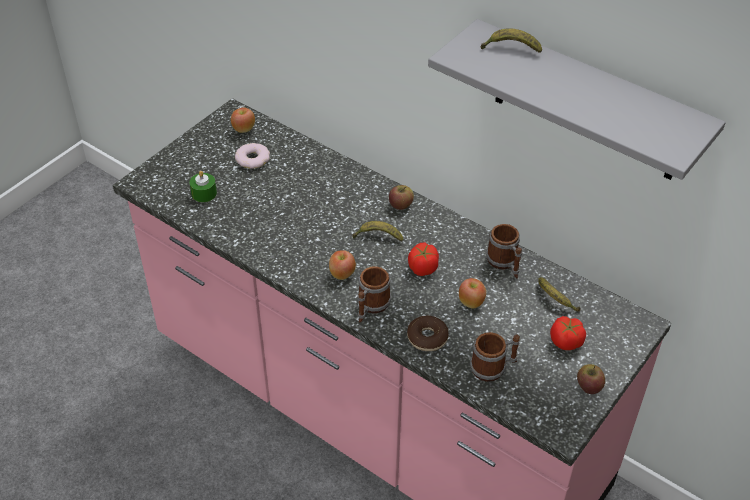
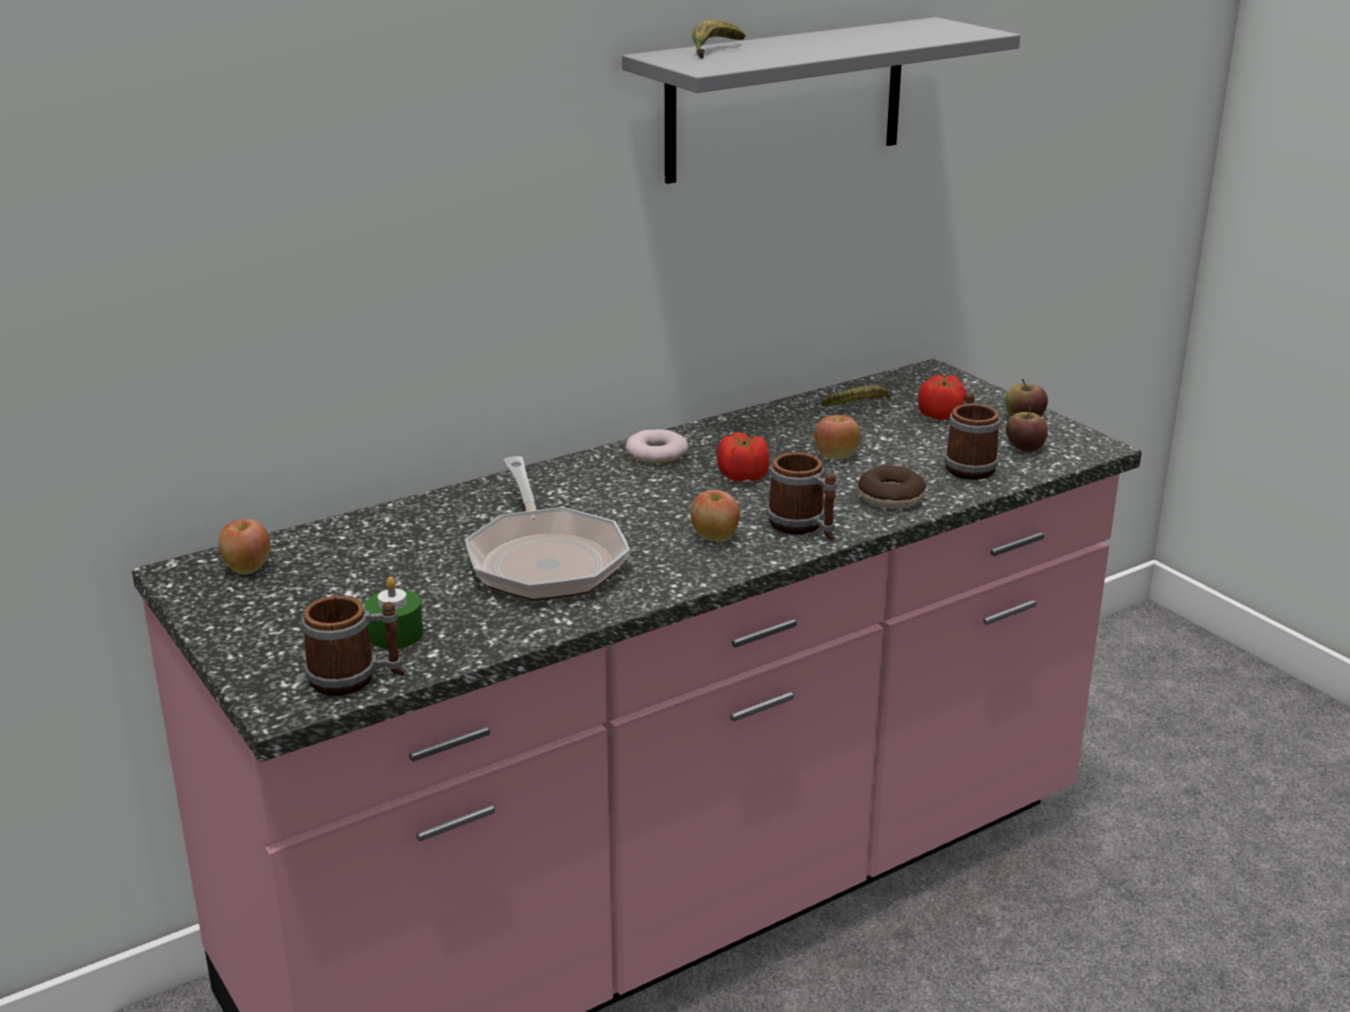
camera: 70 degrees left, 20 degrees down
donut [235,143,270,169] -> donut moved to [626,429,688,464]
banana [352,221,403,242] -> none
apple [389,185,414,210] -> apple moved to [1006,407,1048,452]
mug [486,224,522,278] -> mug moved to [301,596,405,696]
none -> frying pan [465,456,630,600]

